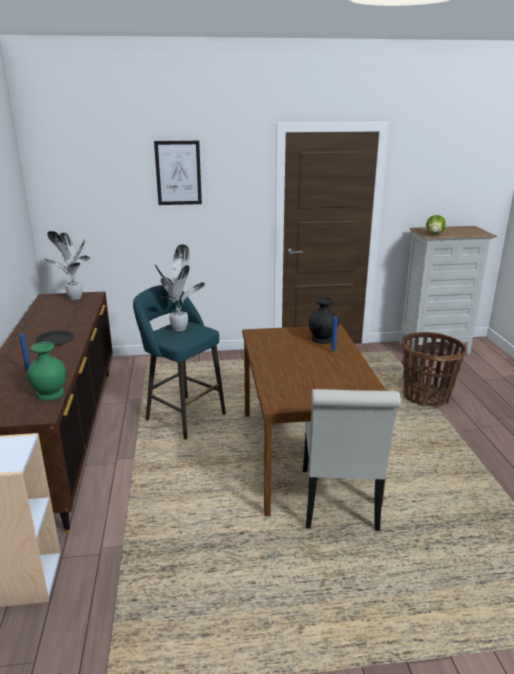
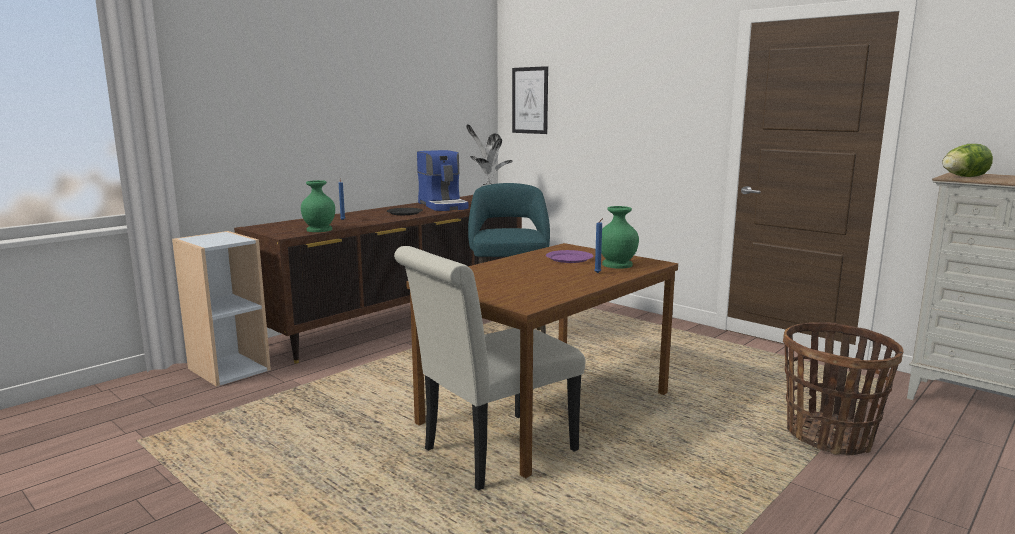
camera: 50 degrees right, 10 degrees down
picture [154,141,202,205] -> picture moved to [512,66,548,134]
potted plant [155,244,205,331] -> none
black vase [308,297,338,344] -> green vase [601,206,639,269]
none -> coffee machine [417,150,468,211]
none -> purple plate [546,250,593,263]

